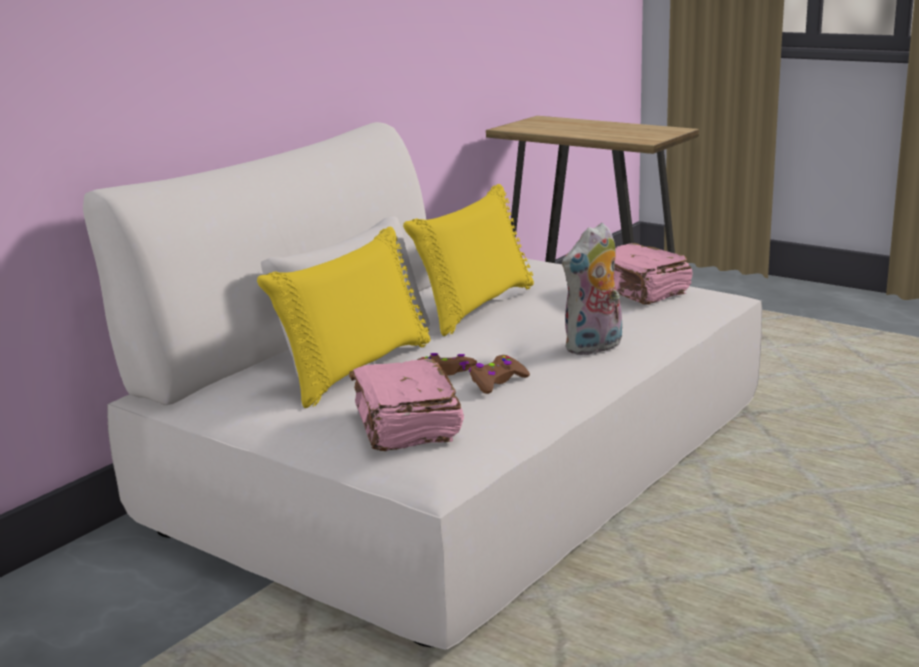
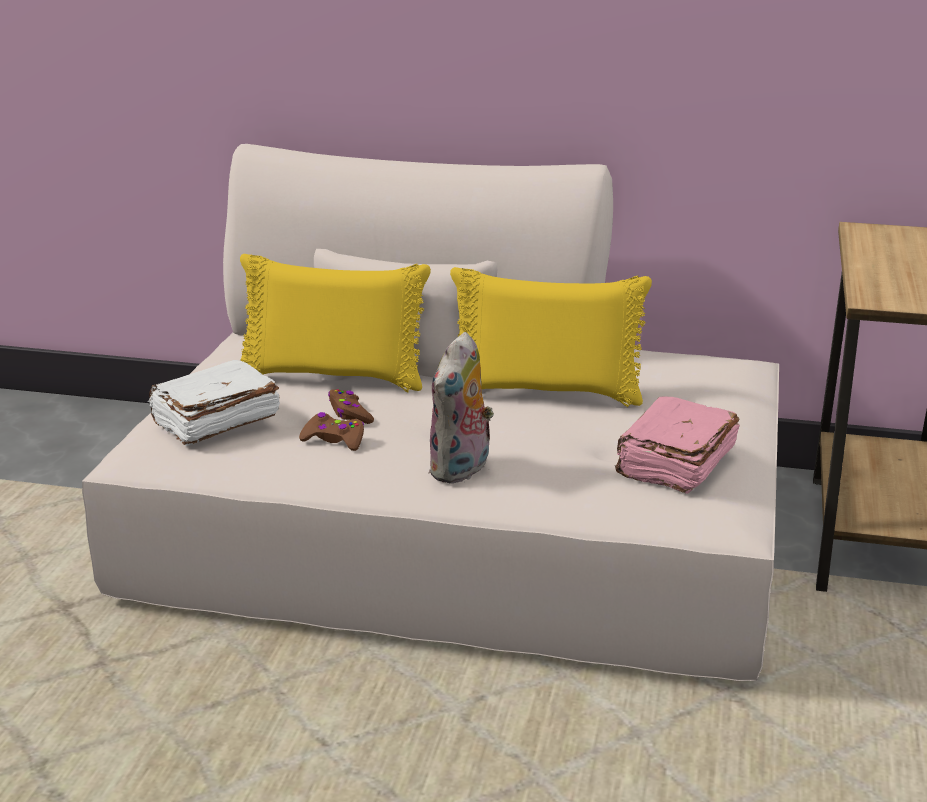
camera: 65 degrees right, 5 degrees up
pink book [349,359,464,451] -> white book [148,360,280,446]
plush toy [562,223,622,355] -> plush toy turned 90 degrees counterclockwise [428,332,494,484]

